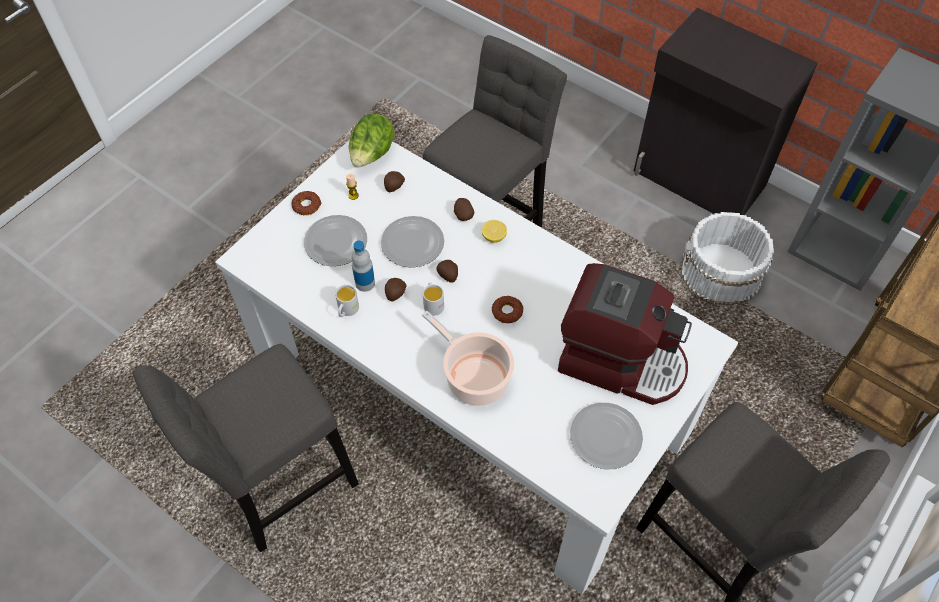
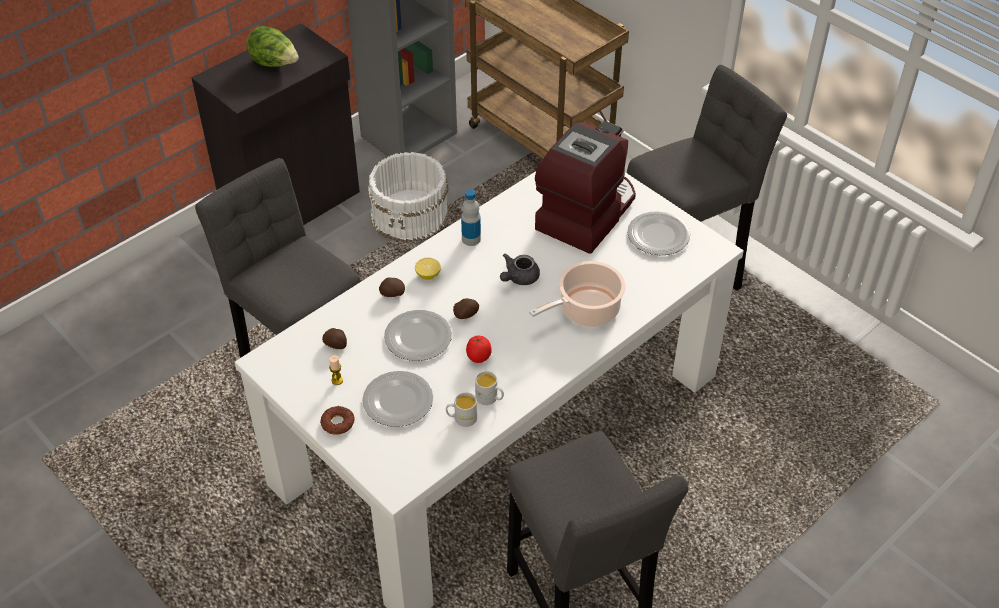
camera: 80 degrees left, 10 degrees down
lettuce [349,114,395,167] -> lettuce moved to [247,26,299,67]
bottle [351,241,375,292] -> bottle moved to [461,189,481,246]
potato [385,278,407,302] -> tomato [466,335,492,363]
white mug [423,282,444,316] -> white mug moved to [446,392,477,427]
donut [492,296,523,323] -> grey teapot [500,254,540,285]

